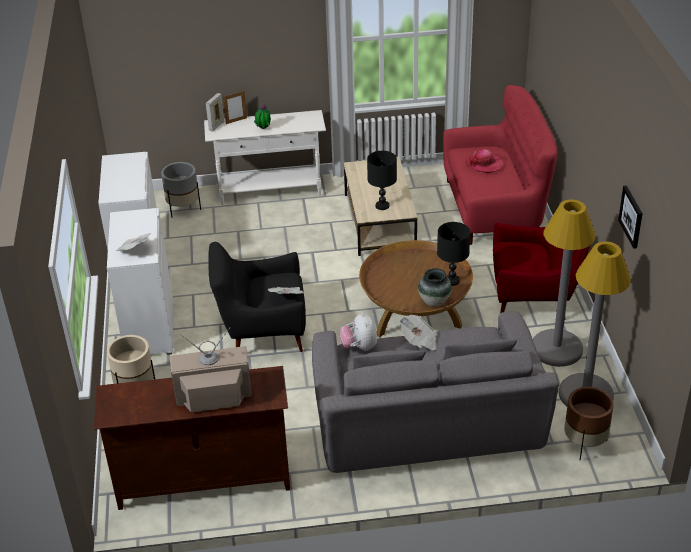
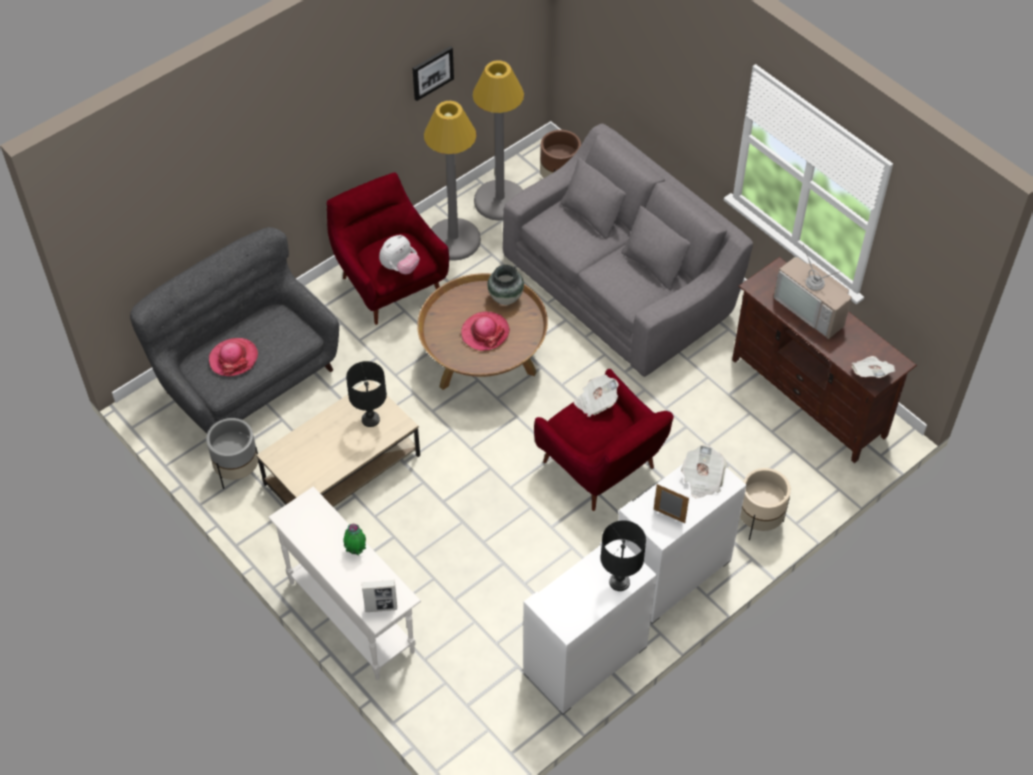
camera: 125 degrees left, 15 degrees up
grey planter [161,162,201,218] -> grey planter moved to [206,418,261,489]
black armchair [208,242,306,352] -> red armchair [534,369,674,511]
picture frame [223,91,247,124] -> picture frame moved to [654,484,689,523]
plush toy [340,313,377,351] -> plush toy moved to [379,235,420,274]
newspaper [399,315,437,350] -> newspaper moved to [851,356,895,378]
black table lamp [437,222,470,286] -> black table lamp moved to [601,520,646,591]
red sofa [443,85,557,245] -> grey sofa [130,227,339,433]
none -> hat [461,312,510,351]

